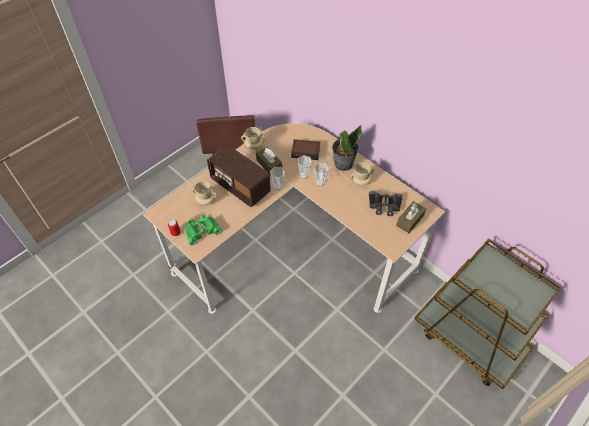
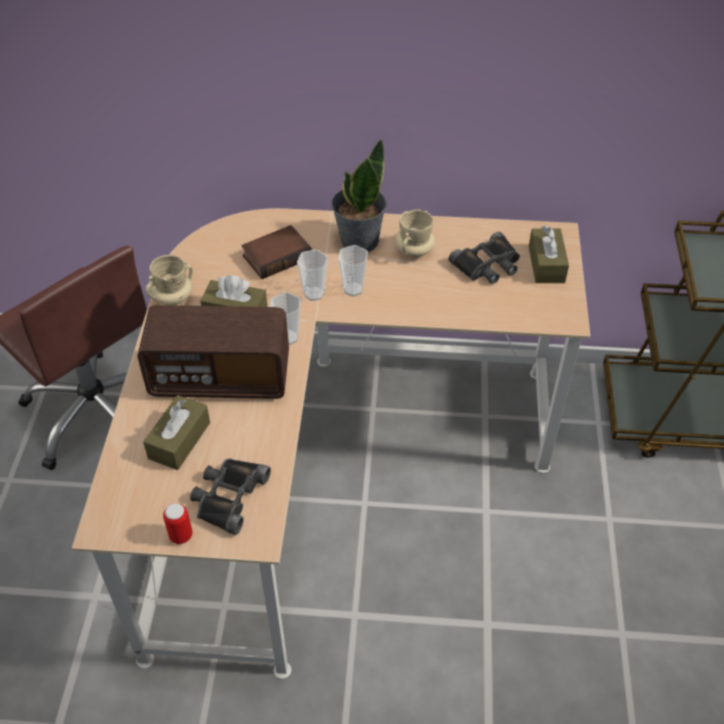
camera: 40 degrees left, 5 degrees down
green binoculars [185,215,222,245] -> black binoculars [190,458,271,535]
beige mug [192,181,217,205] -> brown tissue box [143,395,210,470]

